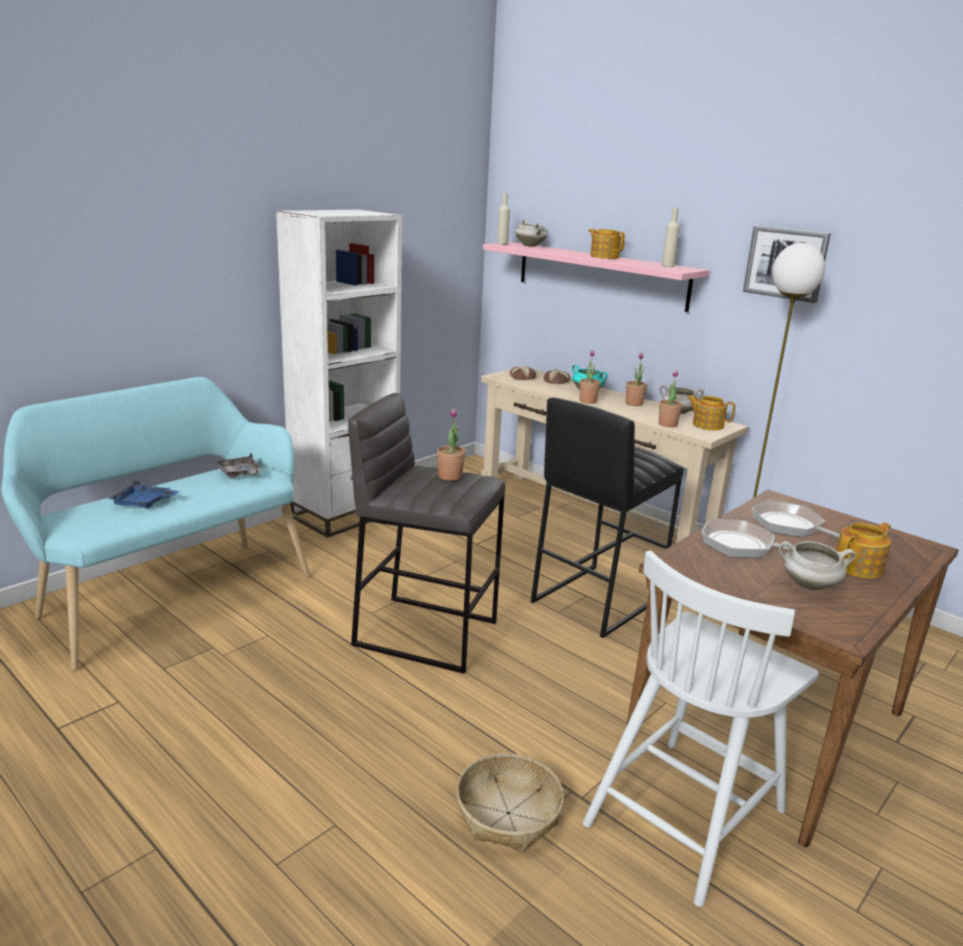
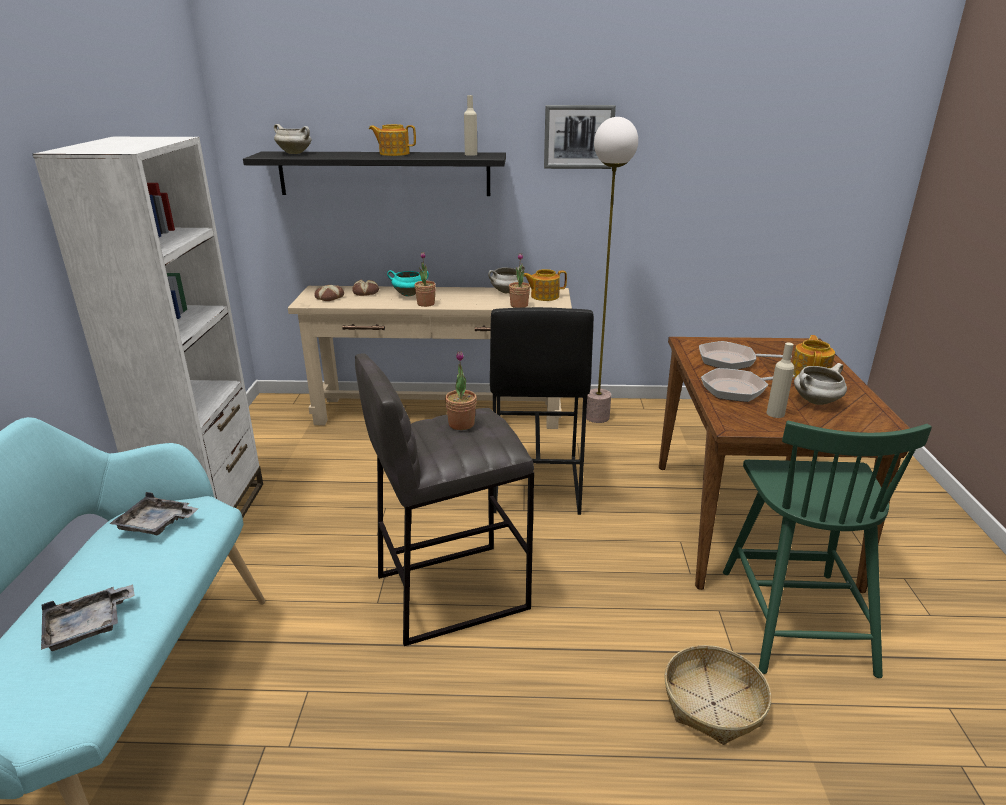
camera: 40 degrees left, 5 degrees up
blue tray [109,480,179,509] -> grey tray [41,584,135,651]
pink shelf [483,242,710,312] -> black shelf [243,151,506,196]
beige bottle [497,193,510,245] -> beige bottle moved to [767,342,794,418]
white chair [583,550,819,907] -> green chair [723,420,932,678]
potted plant [626,353,647,406] -> none

